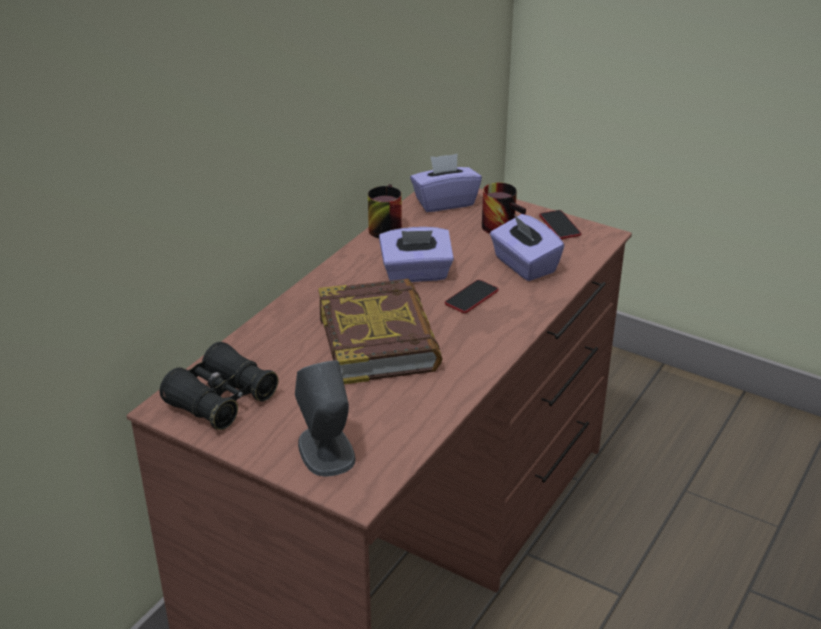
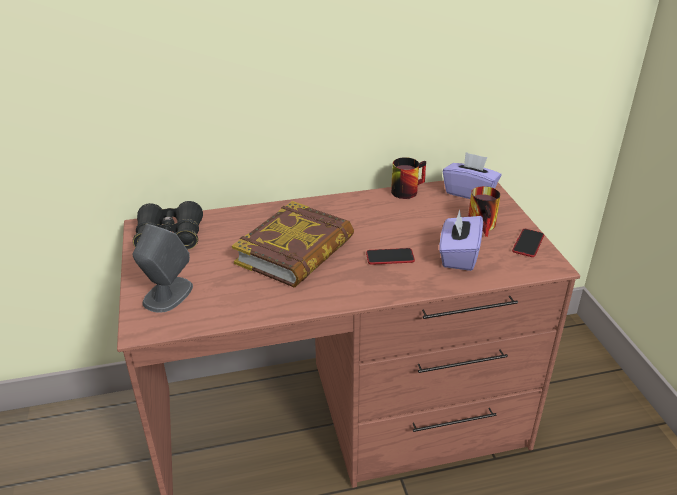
camera: 45 degrees right, 0 degrees up
purple tissue box [379,227,454,282] -> none

